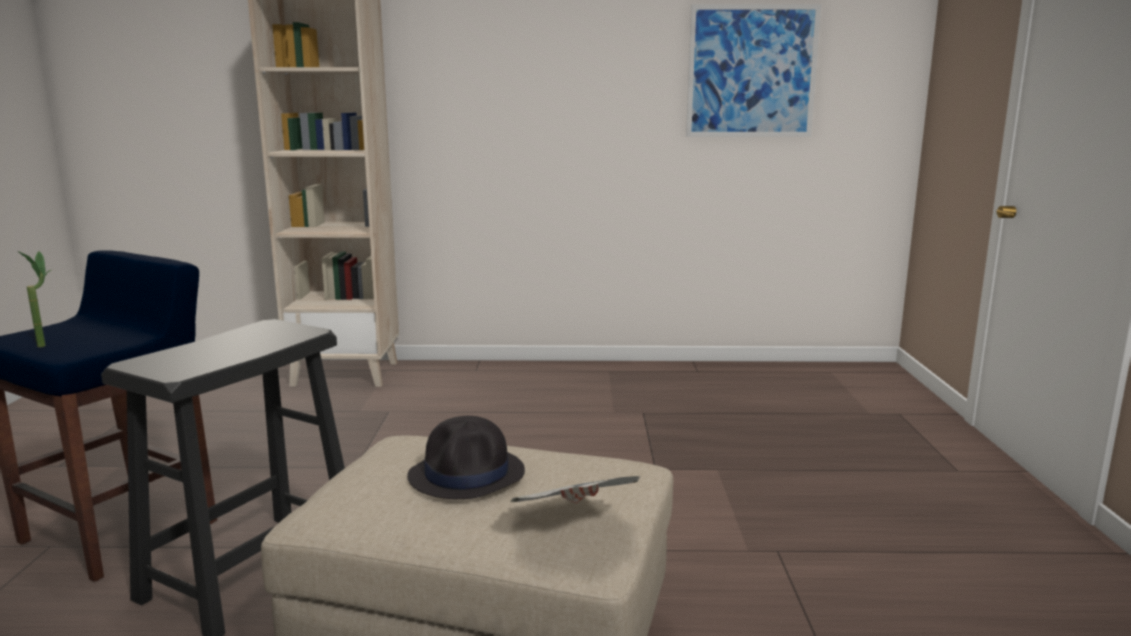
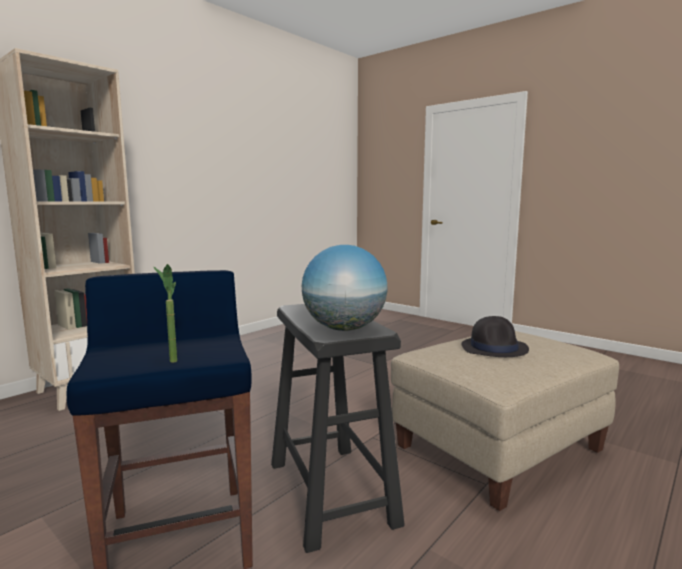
camera: 50 degrees left, 5 degrees down
newspaper [510,476,640,504] -> none
picture [686,4,821,137] -> none
none -> globe [302,245,387,331]

